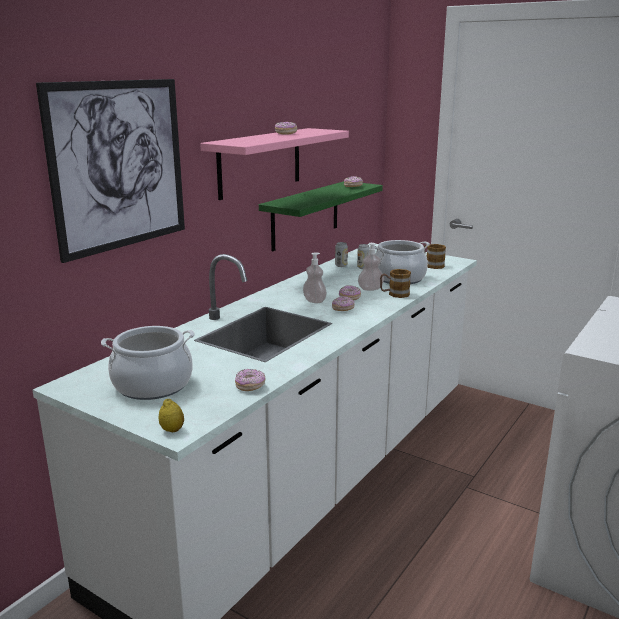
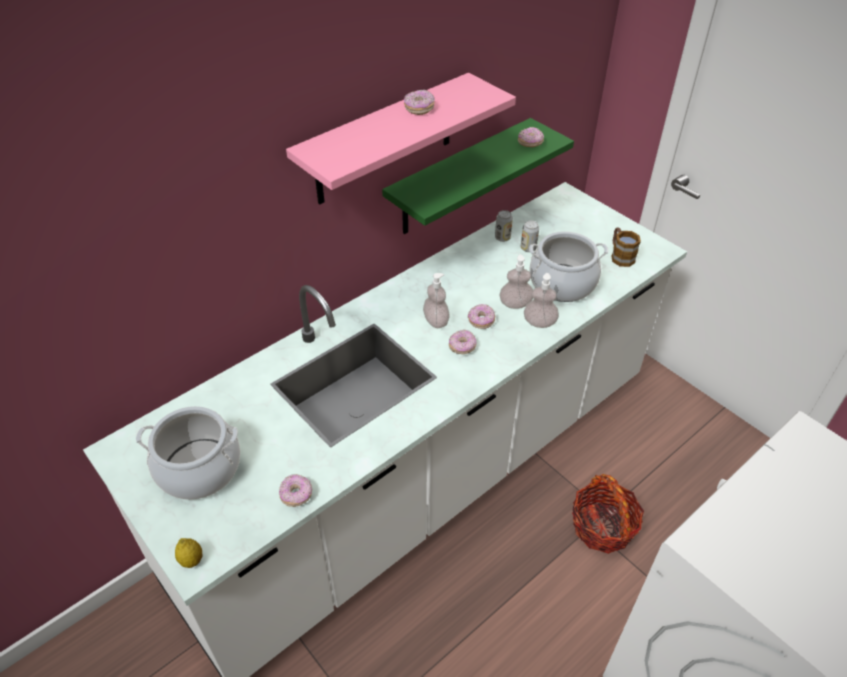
camera: 15 degrees right, 25 degrees up
picture [36,79,185,263] -> none
mug [380,269,411,298] -> soap dispenser [524,273,559,328]
none -> basket [572,474,644,554]

